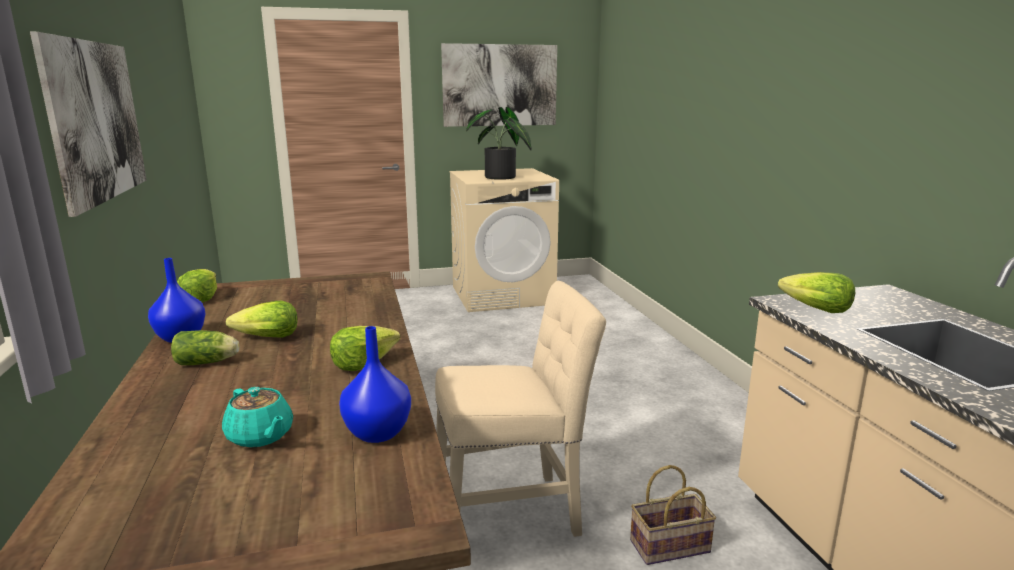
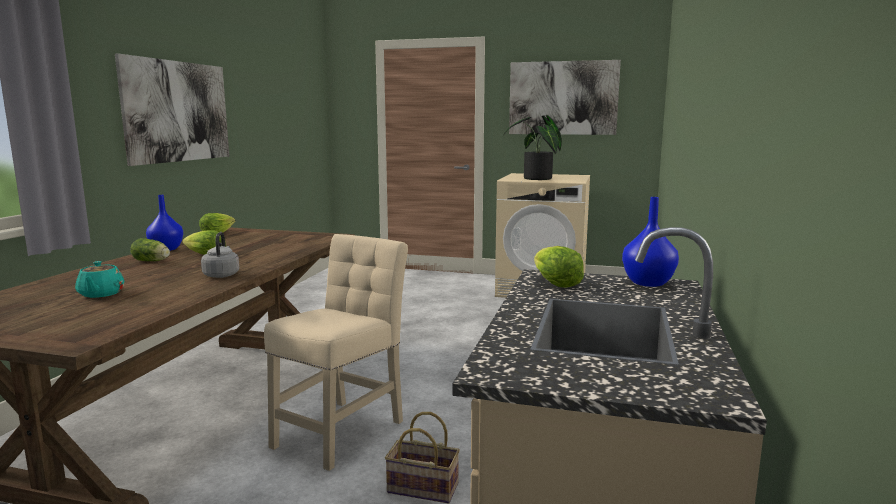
camera: 30 degrees right, 5 degrees down
lettuce [330,326,400,371] -> grey kettle [201,232,239,278]
blue vase [339,326,411,443] -> blue vase moved to [622,197,679,287]
beige chair [435,281,606,537] -> beige chair turned 75 degrees counterclockwise [264,234,408,471]

